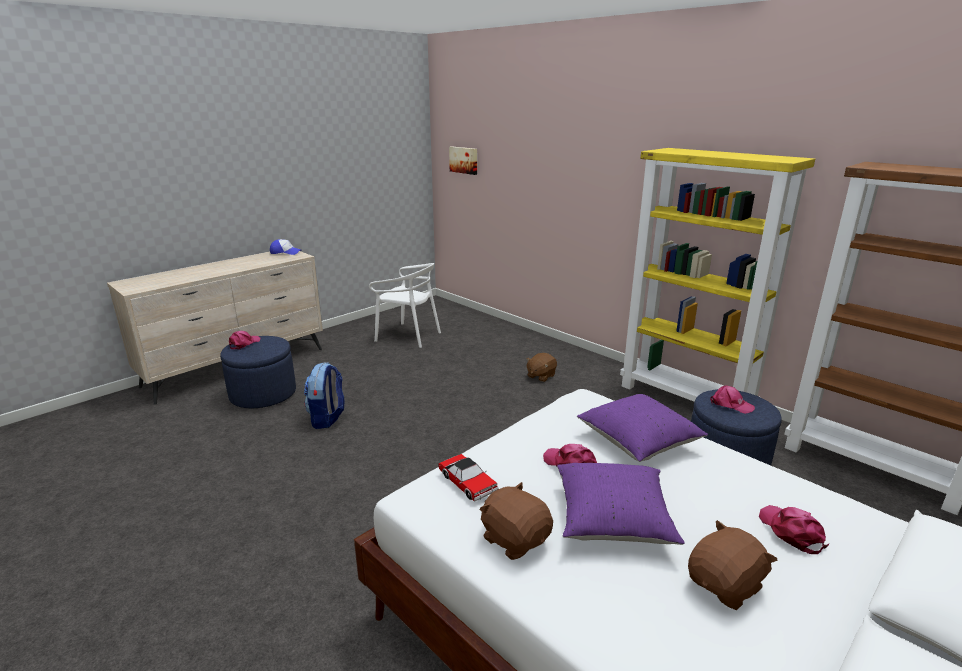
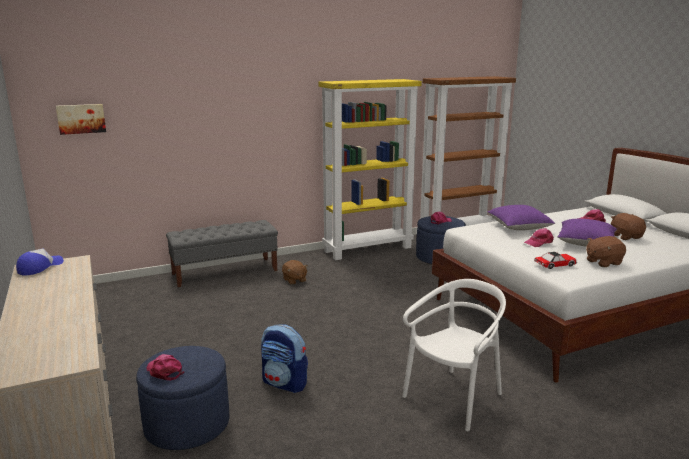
camera: 70 degrees left, 5 degrees down
white chair [369,263,441,348] -> white chair moved to [402,279,506,431]
none -> grey bench [166,220,278,287]

